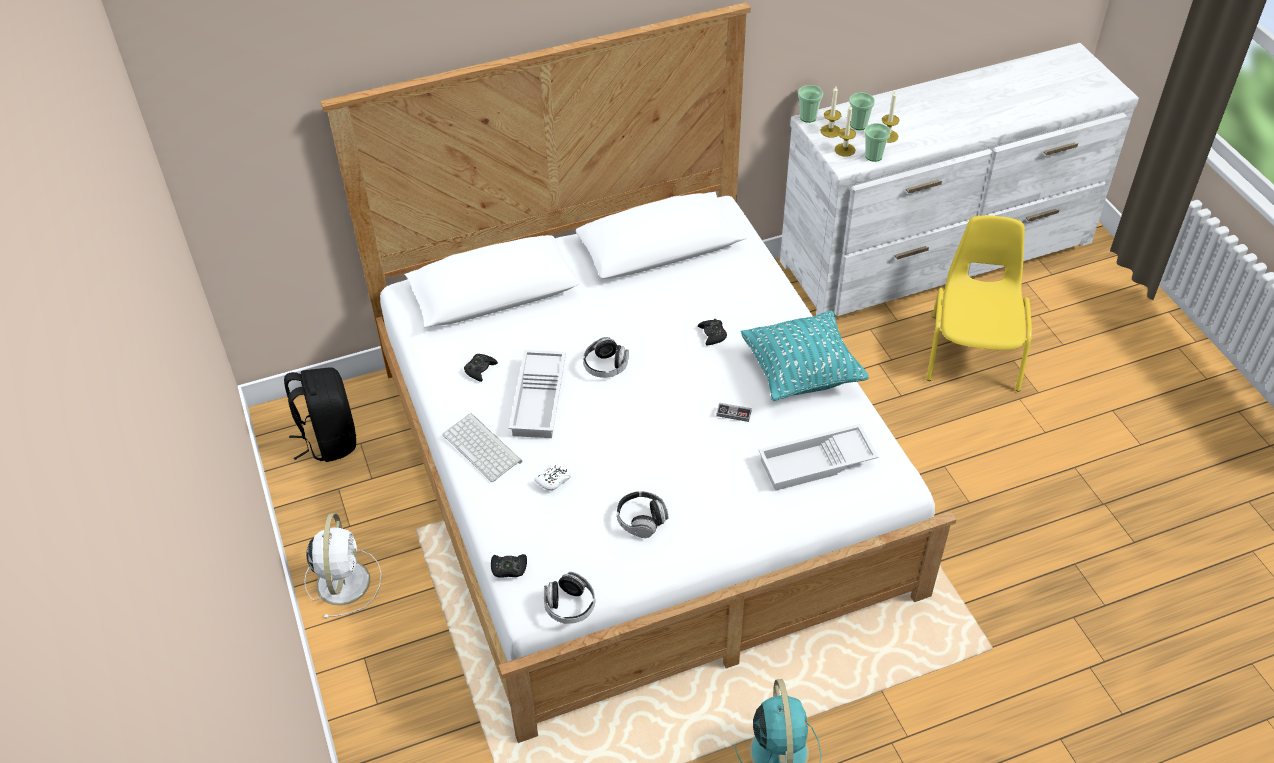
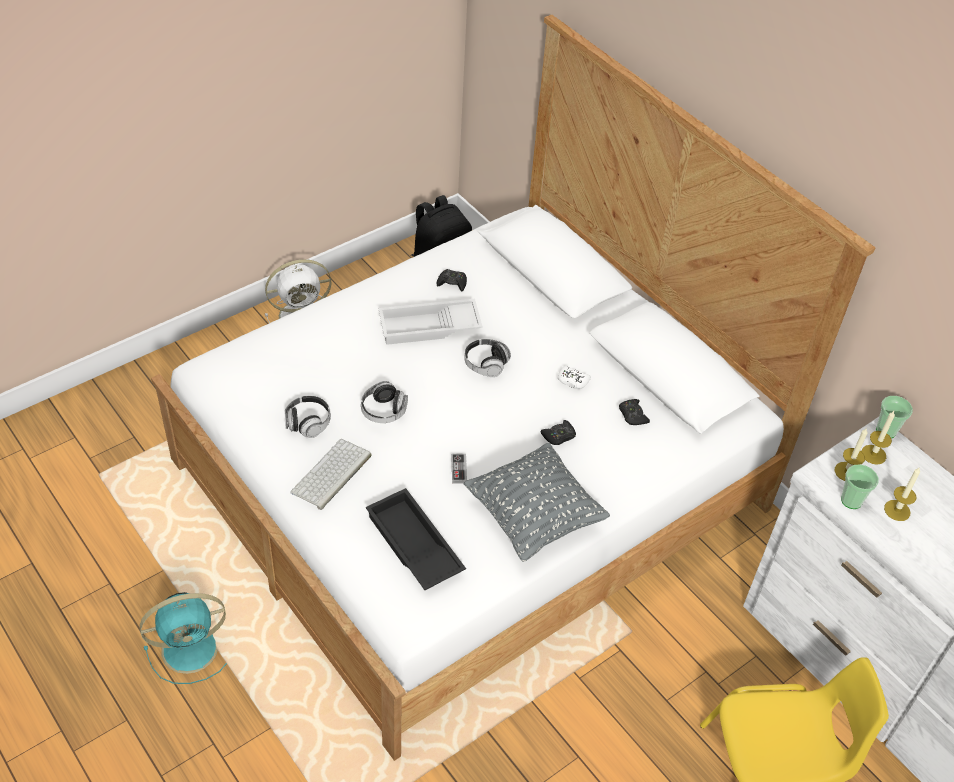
camera: 70 degrees right, 0 degrees up
keyboard [442,413,522,482] -> keyboard moved to [290,439,372,510]
black game controller [491,554,527,578] -> black game controller moved to [619,399,650,425]
white game controller [534,461,571,491] -> white game controller moved to [558,365,591,389]
headphones [544,572,595,624] -> headphones moved to [361,381,408,423]
turquoise pillow [741,310,869,401] -> grey pillow [463,443,610,562]
white tray [759,424,878,491] -> black tray [366,488,466,590]
cup [849,92,875,130] -> none

